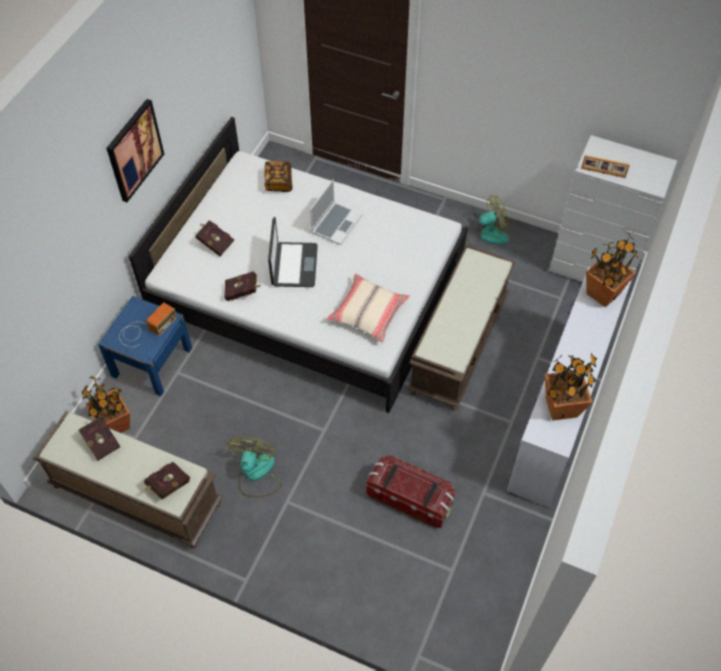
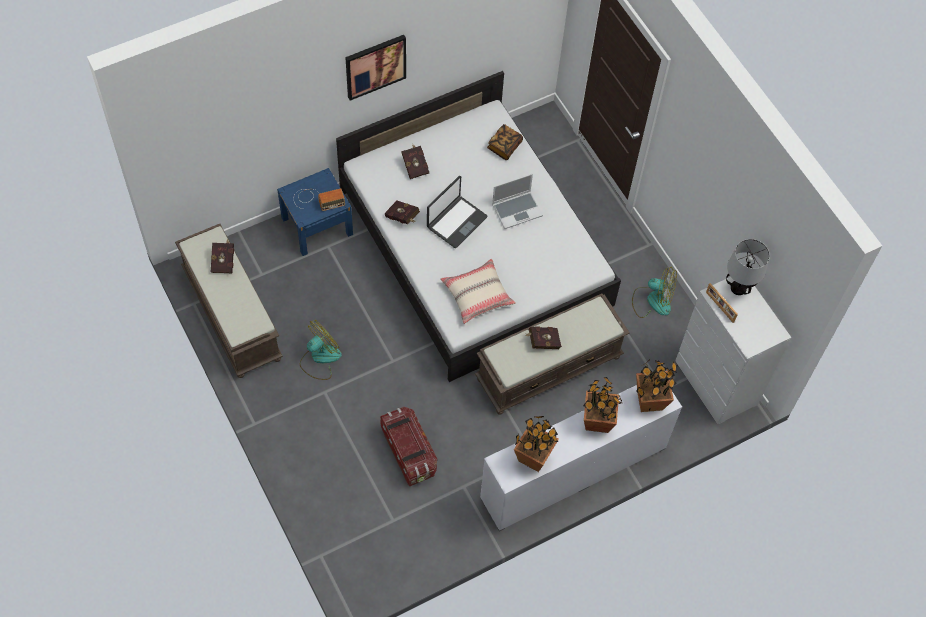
camera: 35 degrees right, 5 degrees up
potted plant [82,376,130,433] -> potted plant moved to [583,377,622,433]
red book [144,462,191,500] -> red book moved to [526,326,562,349]
none -> table lamp [726,239,770,295]

